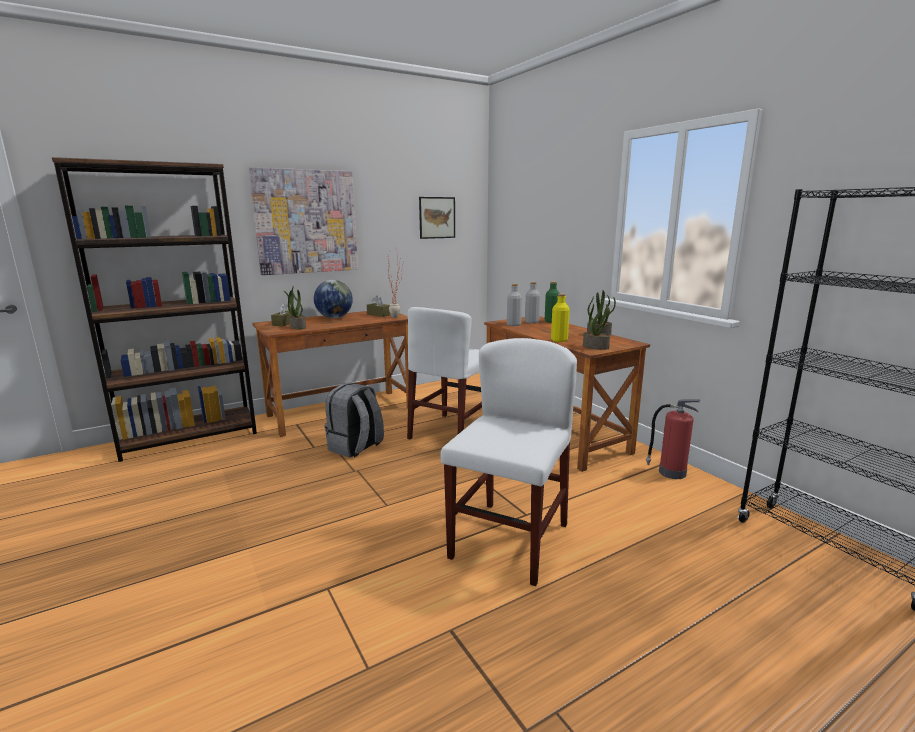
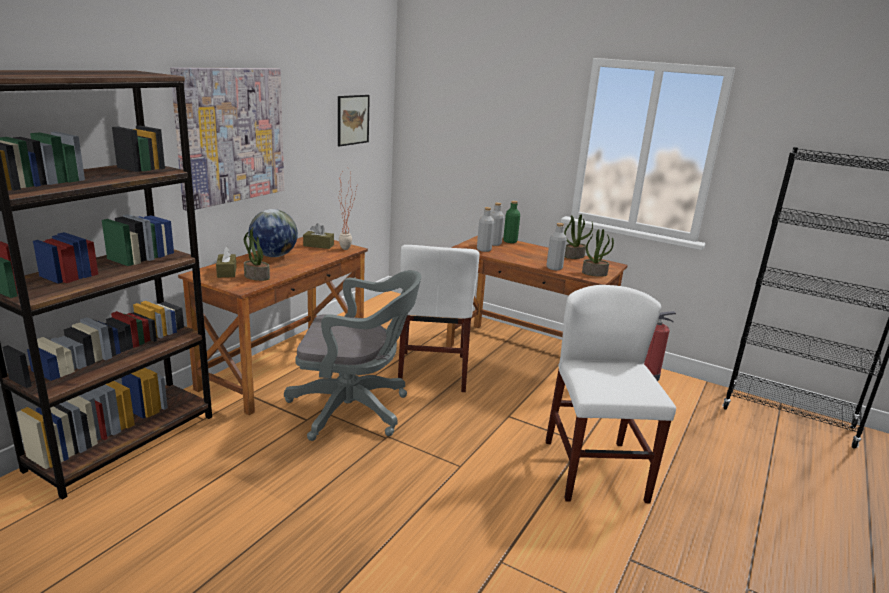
camera: 30 degrees left, 5 degrees up
grey backpack [325,383,384,458] -> grey office chair [284,270,421,441]
yellow bottle [551,294,570,342] -> grey bottle [546,223,567,270]

